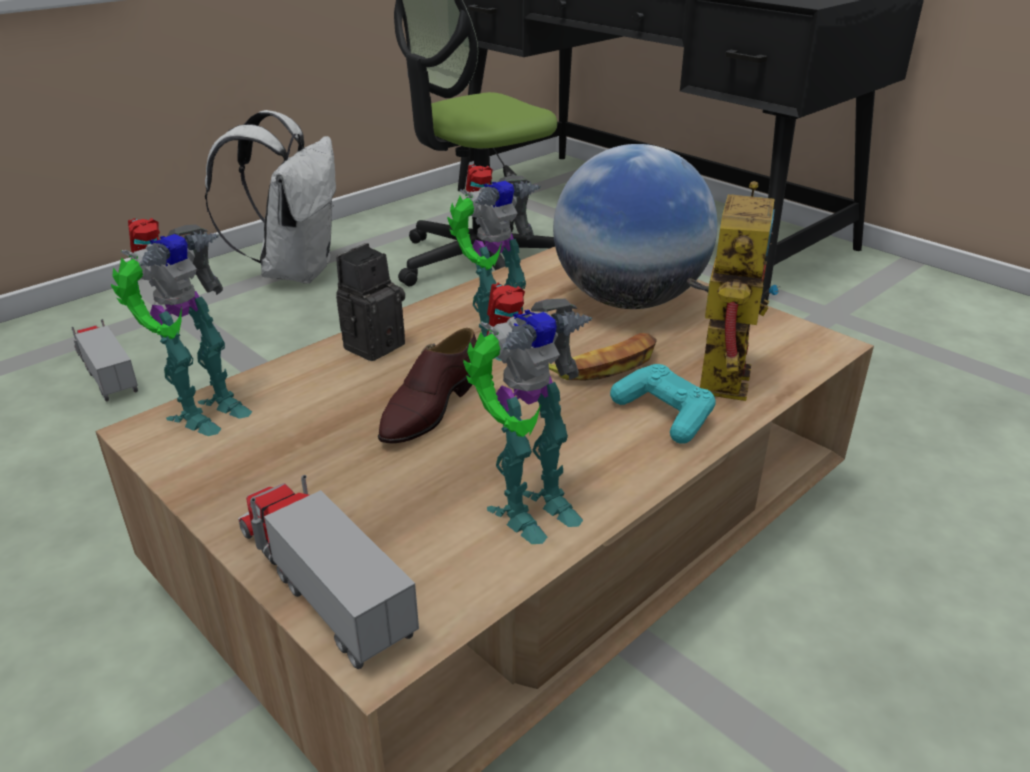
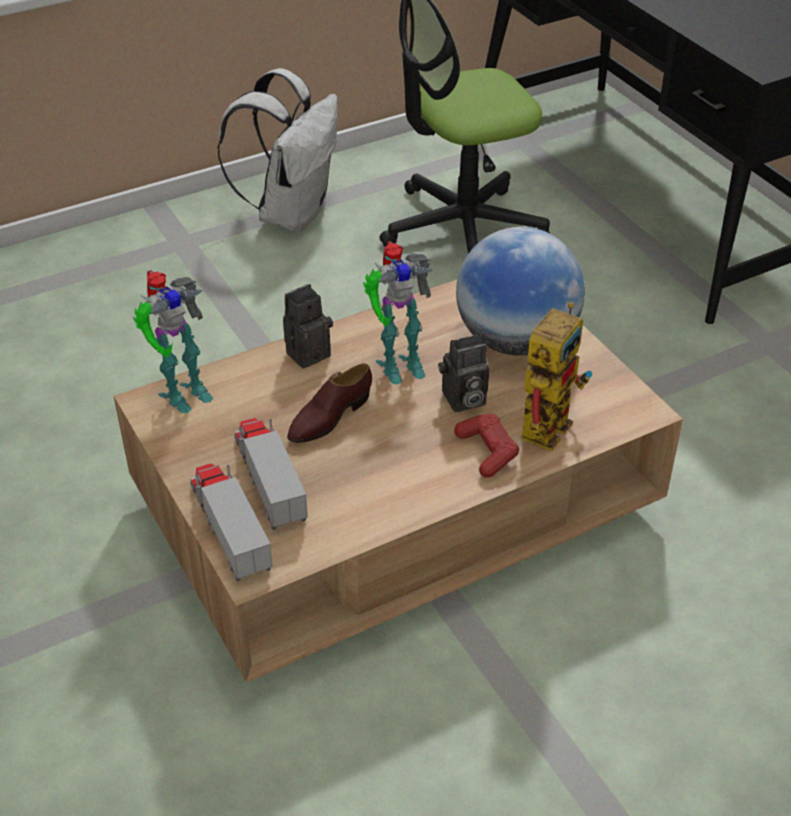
camera: 15 degrees right, 10 degrees up
toy truck [72,319,138,401] -> toy truck moved to [234,418,308,530]
toy robot [463,282,593,544] -> none
banana [549,333,657,380] -> camera [438,334,489,412]
turquoise game controller [610,364,716,443] -> red game controller [454,414,519,478]

